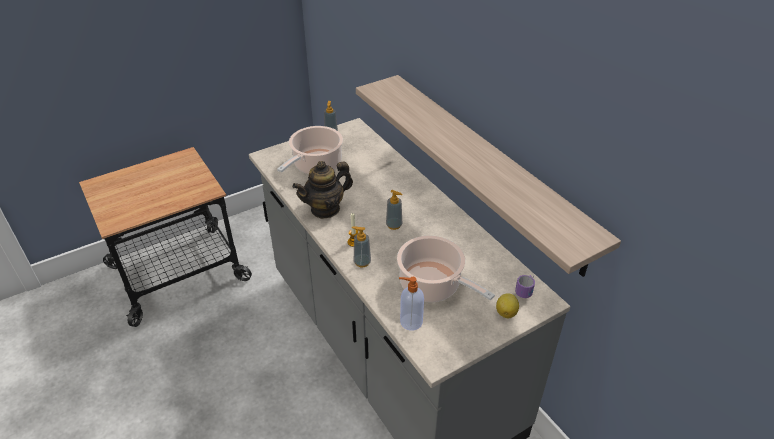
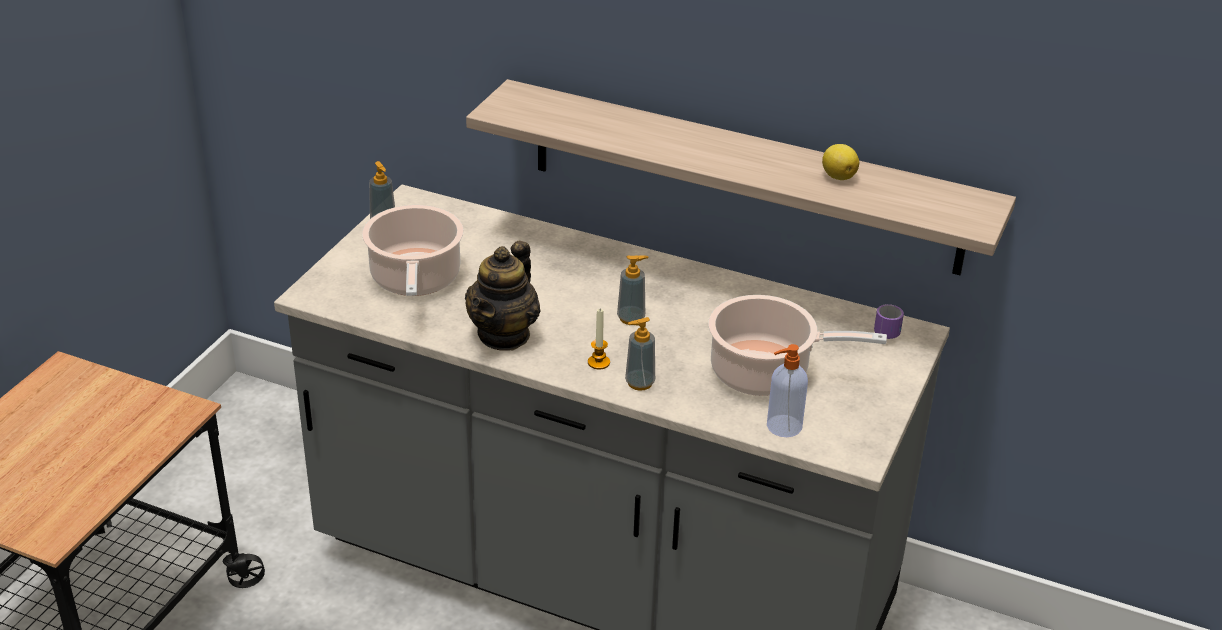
camera: 35 degrees left, 5 degrees down
lemon [496,293,519,318] -> lemon moved to [822,144,859,180]

